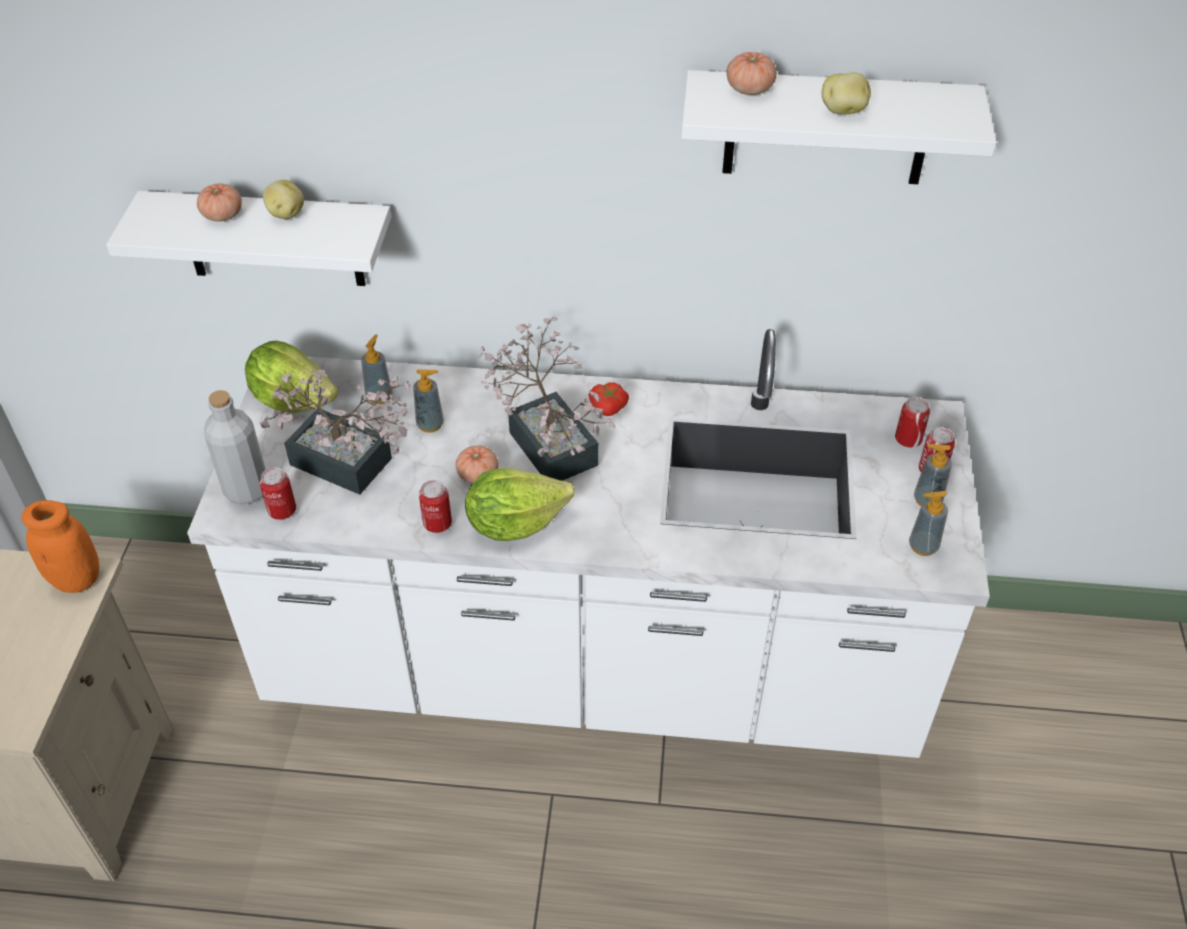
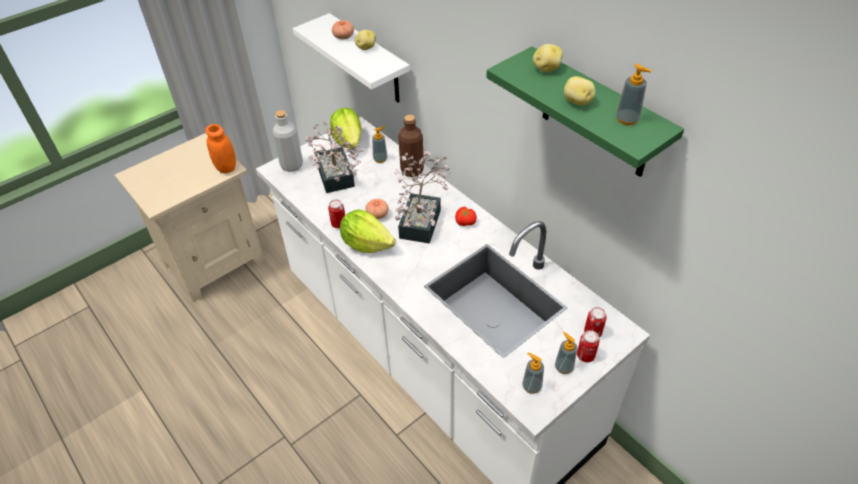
camera: 45 degrees right, 0 degrees up
can [260,467,296,520] -> none
soap dispenser [413,369,444,433] -> soap dispenser moved to [616,64,652,125]
white shelf [681,70,996,184] -> green shelf [486,46,684,177]
tomato [727,52,777,95] -> potato [533,44,563,72]
none -> brown bottle [398,115,424,177]

